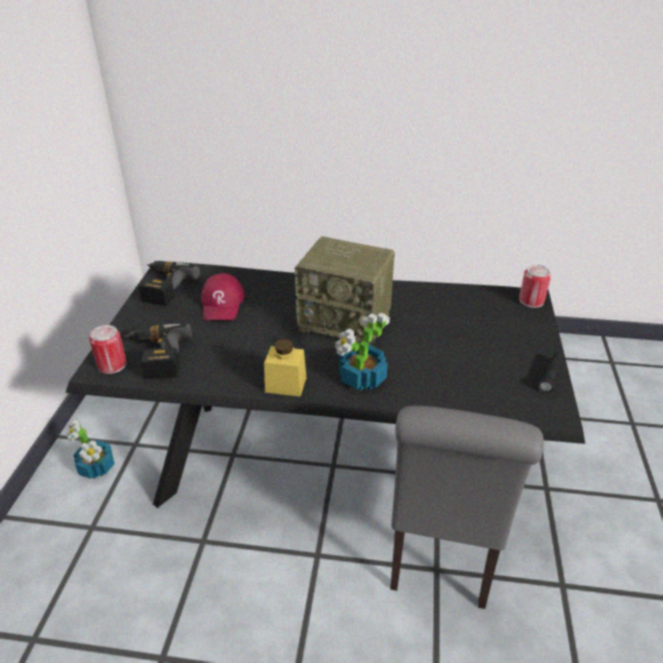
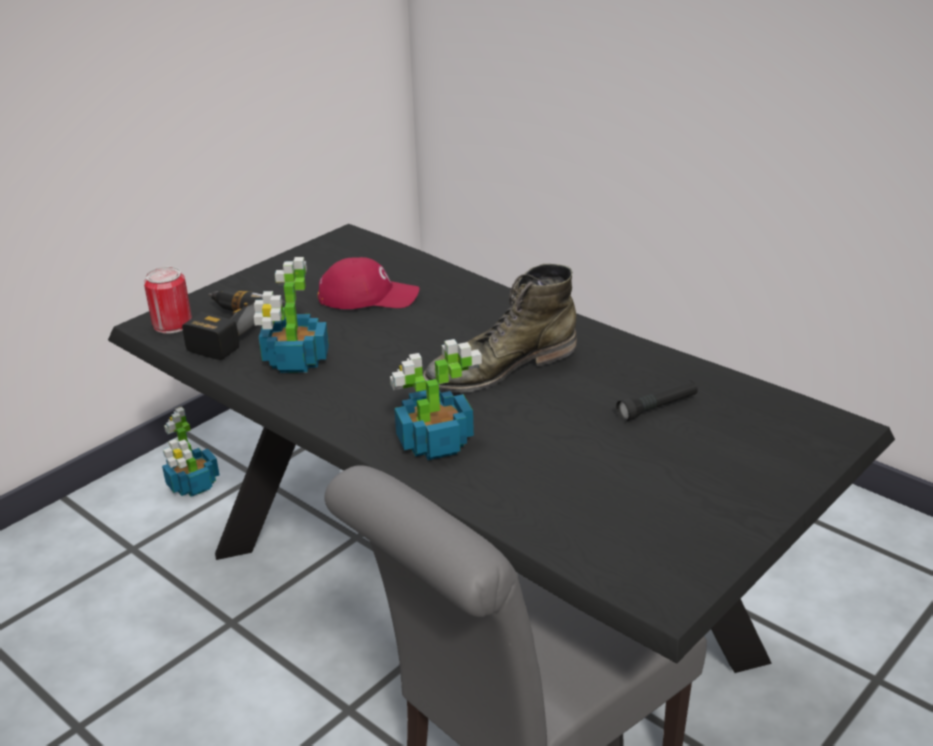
camera: 35 degrees right, 5 degrees down
power drill [139,261,200,306] -> none
red cap [201,273,245,321] -> red cap turned 120 degrees counterclockwise [318,257,419,309]
yellow jar [264,339,306,397] -> none
radio [295,236,395,346] -> green boot [423,264,577,393]
can [519,265,551,308] -> none
black flashlight [538,352,563,393] -> black flashlight moved to [616,380,698,422]
none -> potted plant [254,257,329,373]

